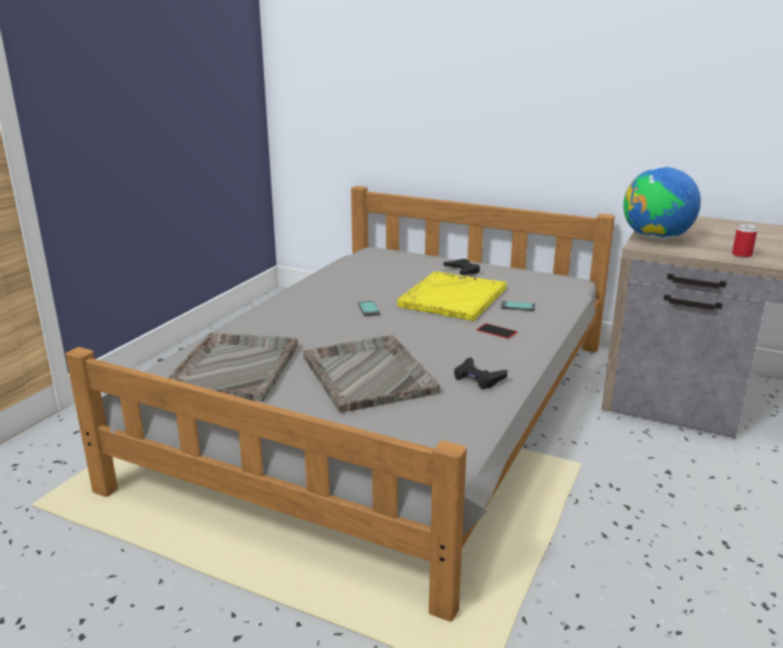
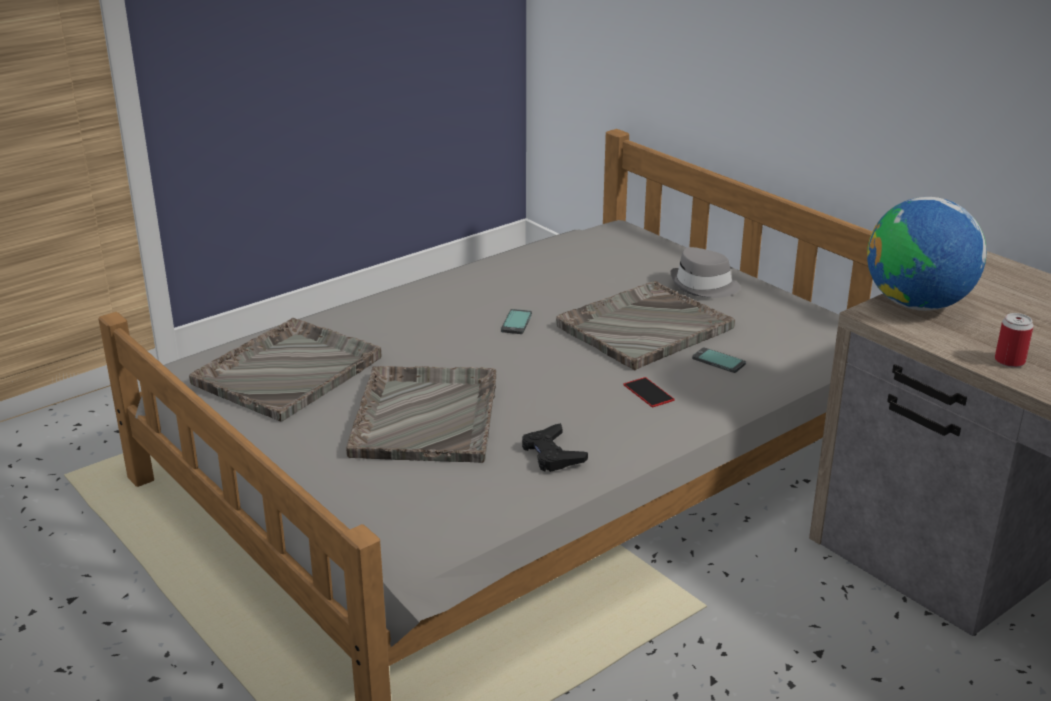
camera: 25 degrees right, 5 degrees up
yellow tray [397,271,506,321] -> grey tray [556,281,735,370]
black game controller [444,259,480,275] -> grey hat [670,247,740,298]

